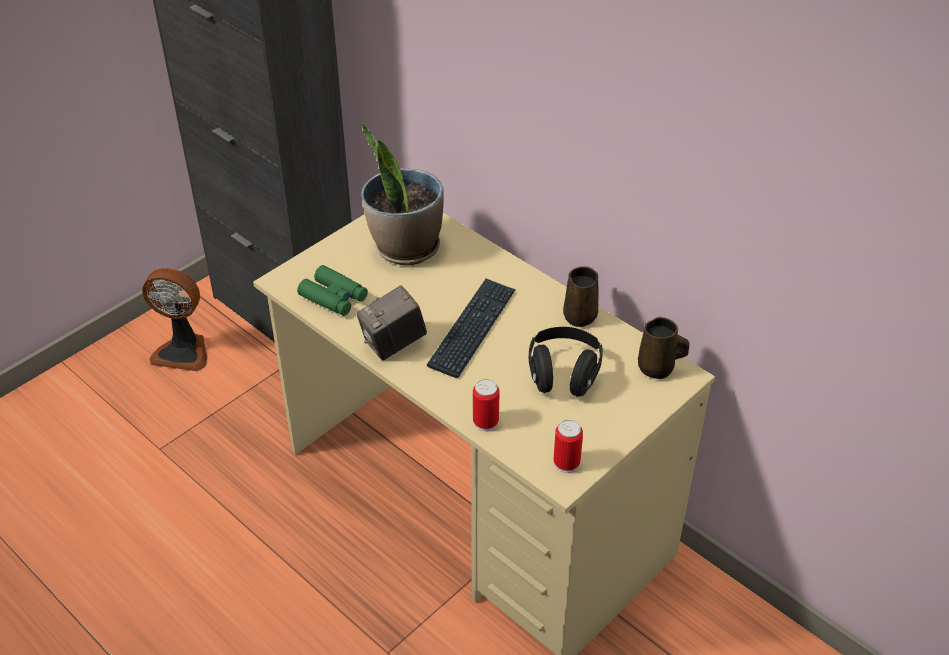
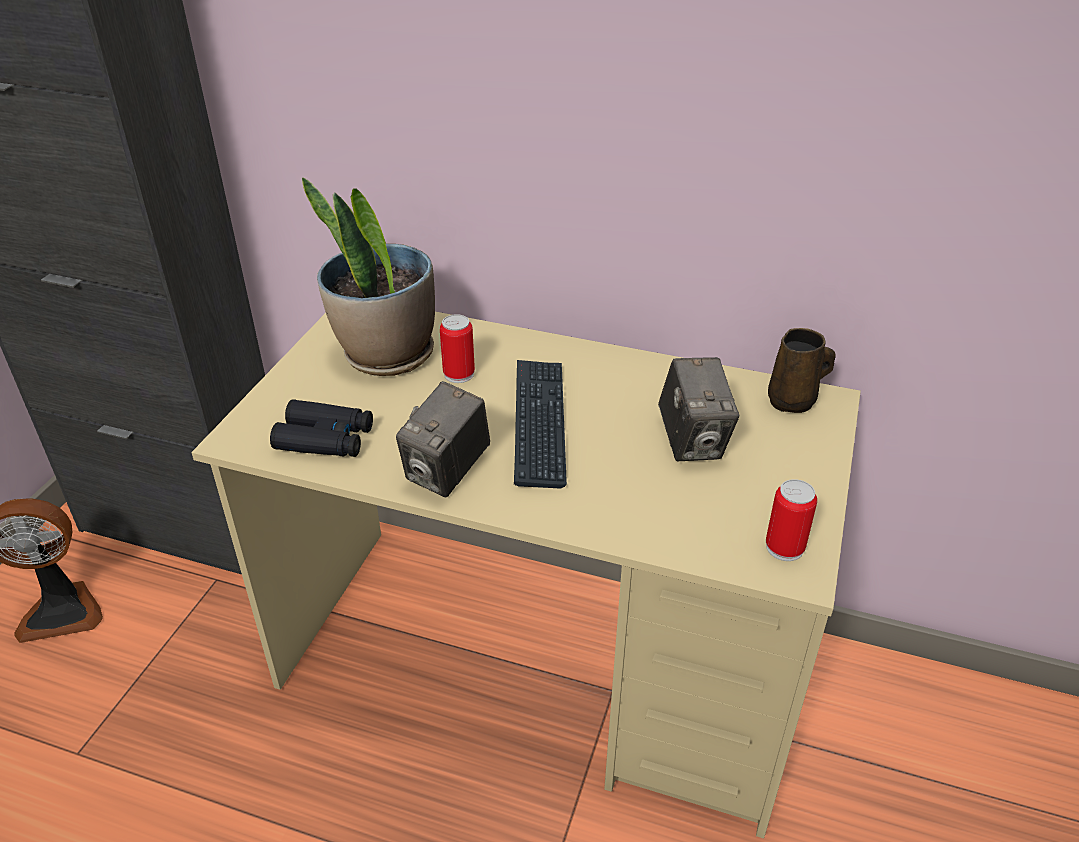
camera: 25 degrees left, 5 degrees down
green binoculars [297,265,368,316] -> black binoculars [270,399,373,457]
can [473,379,500,431] -> can moved to [440,314,475,383]
black headphones [529,327,603,397] -> camera [658,357,740,461]
brown mug [563,266,599,327] -> none

